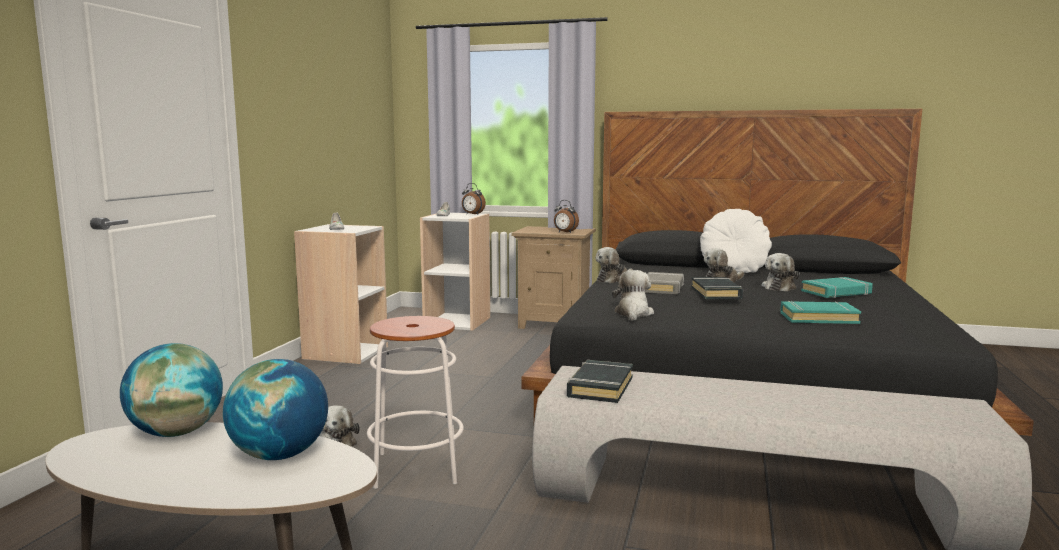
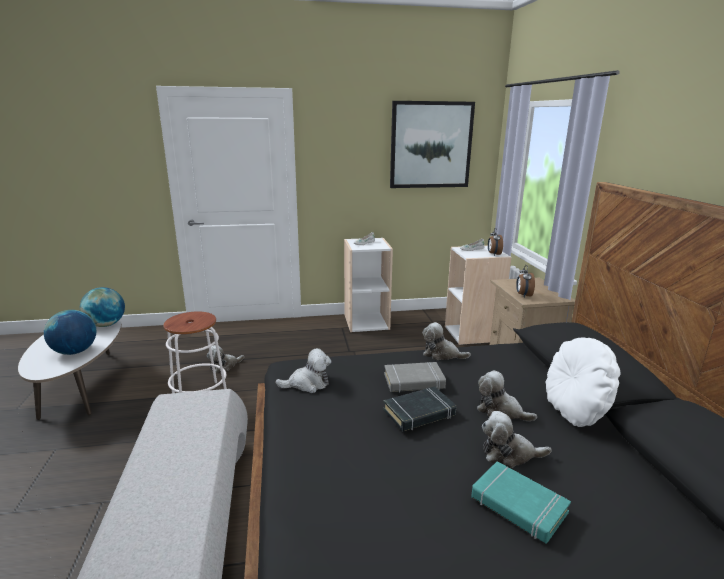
camera: 65 degrees right, 10 degrees up
black book [567,360,633,403] -> none
turquoise book [780,301,861,324] -> none
none -> picture [390,101,475,188]

